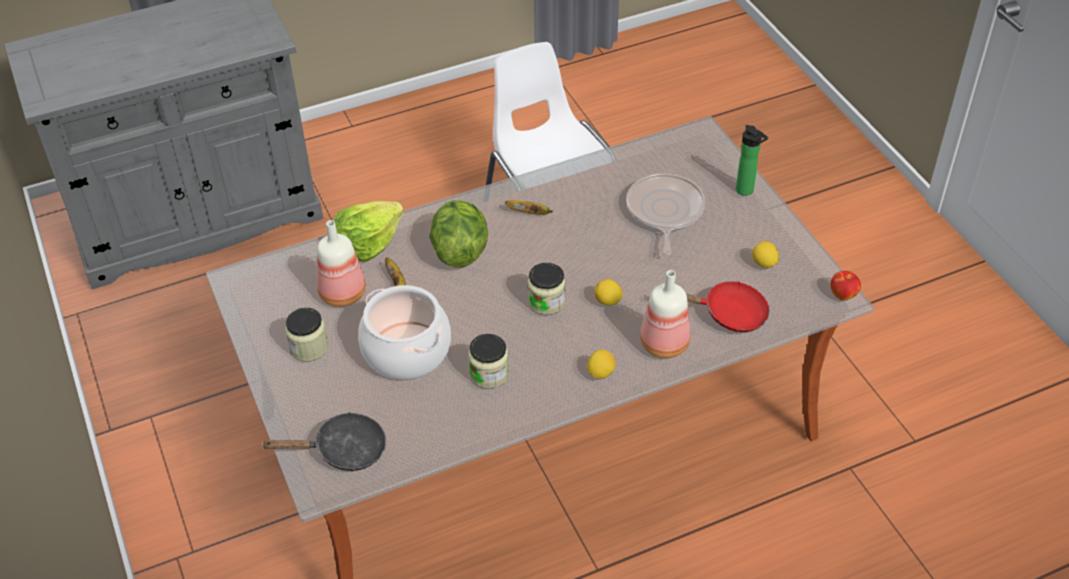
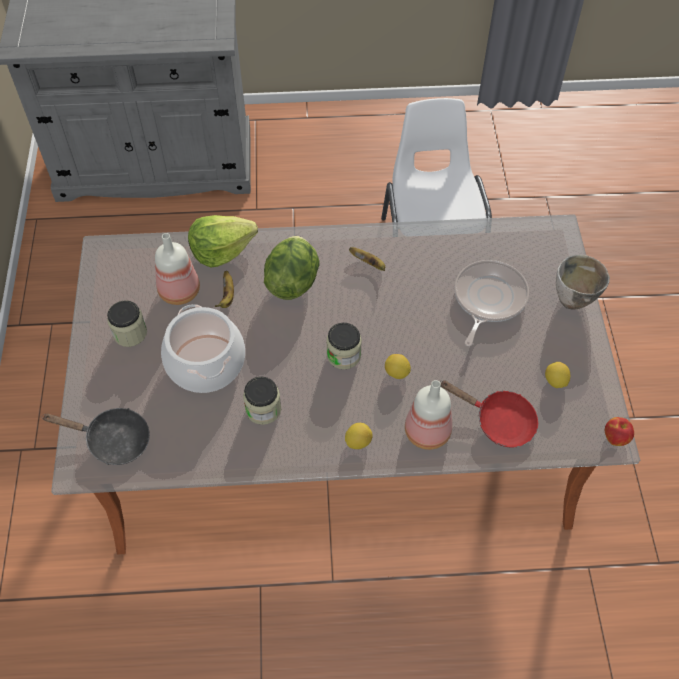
camera: 20 degrees right, 10 degrees up
bottle [736,125,768,196] -> bowl [556,255,610,310]

